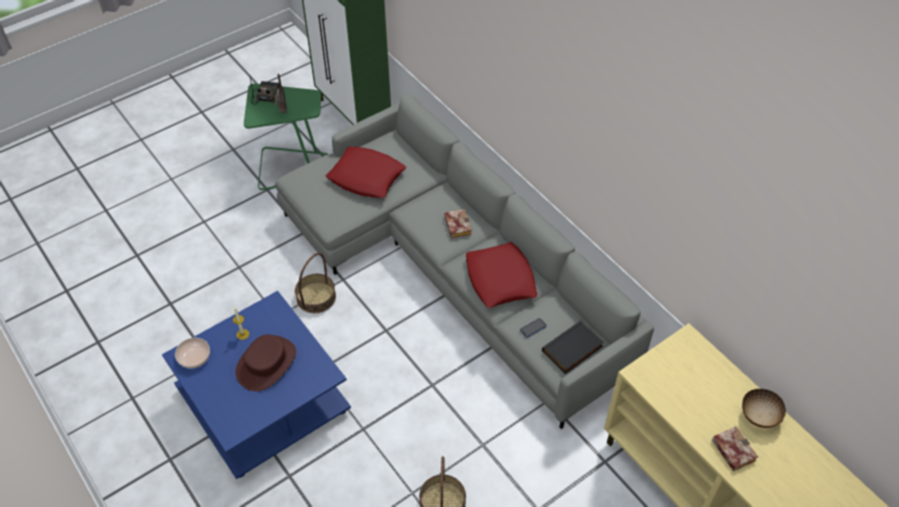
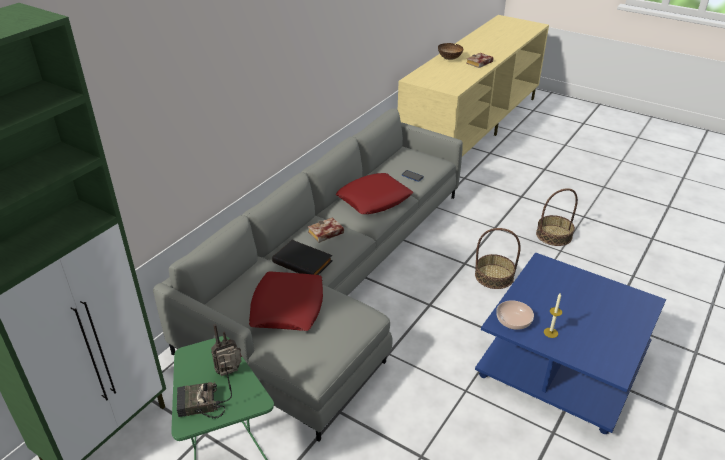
camera: 110 degrees left, 15 degrees down
bowl [175,338,210,369] -> bowl moved to [496,300,534,330]
brown hat [236,334,296,391] -> none
basket [295,253,336,313] -> basket moved to [475,228,521,289]
black book [542,320,604,374] -> black book moved to [272,240,333,275]

